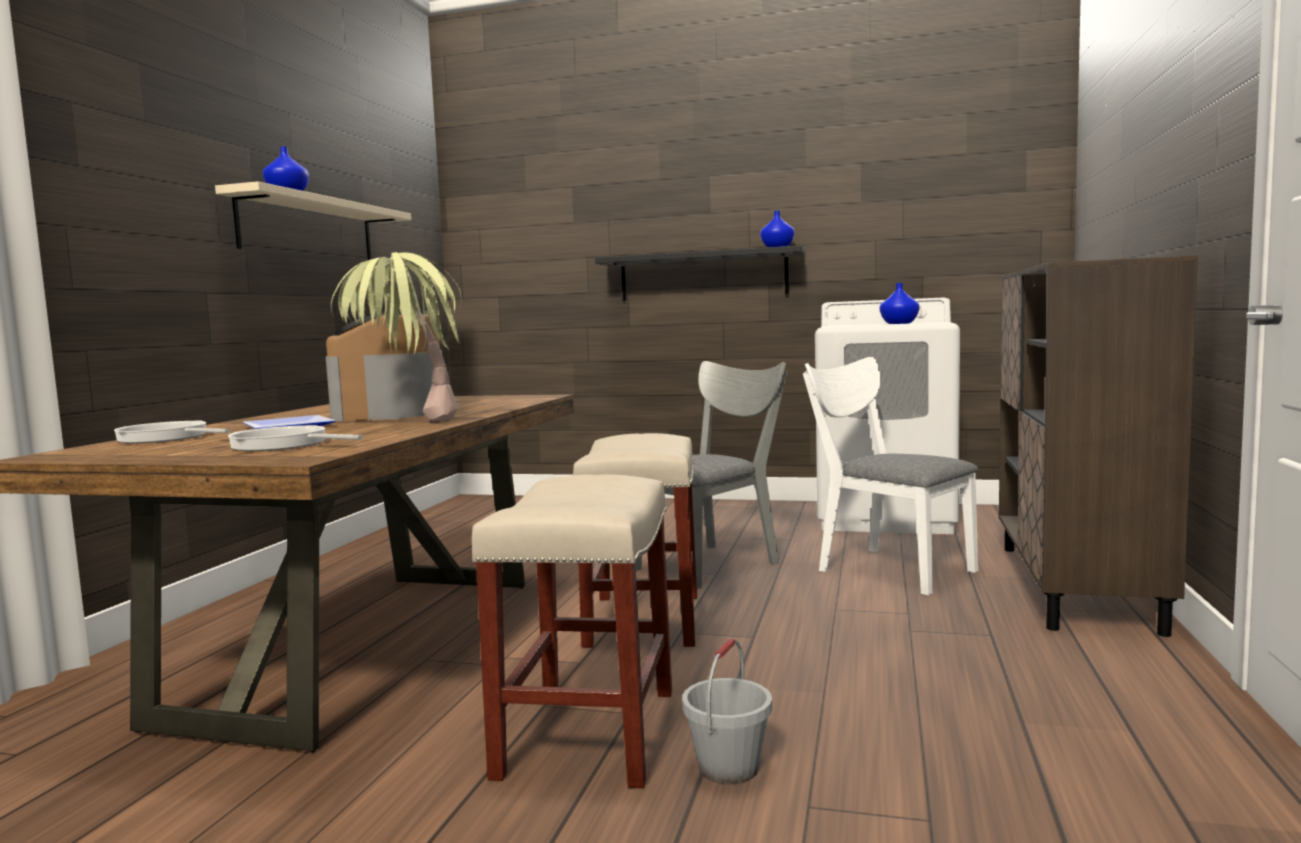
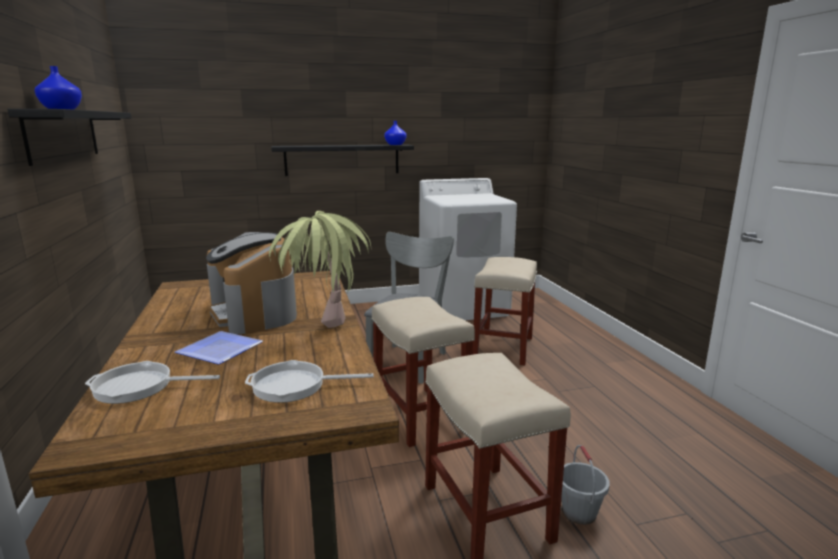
camera: 30 degrees left, 10 degrees up
beige shelf [215,181,411,260] -> black shelf [7,109,131,166]
white chair [803,357,978,595] -> beige stool [473,257,537,365]
blue vase [880,283,920,324] -> none
brown cabinet [999,255,1198,637] -> none

